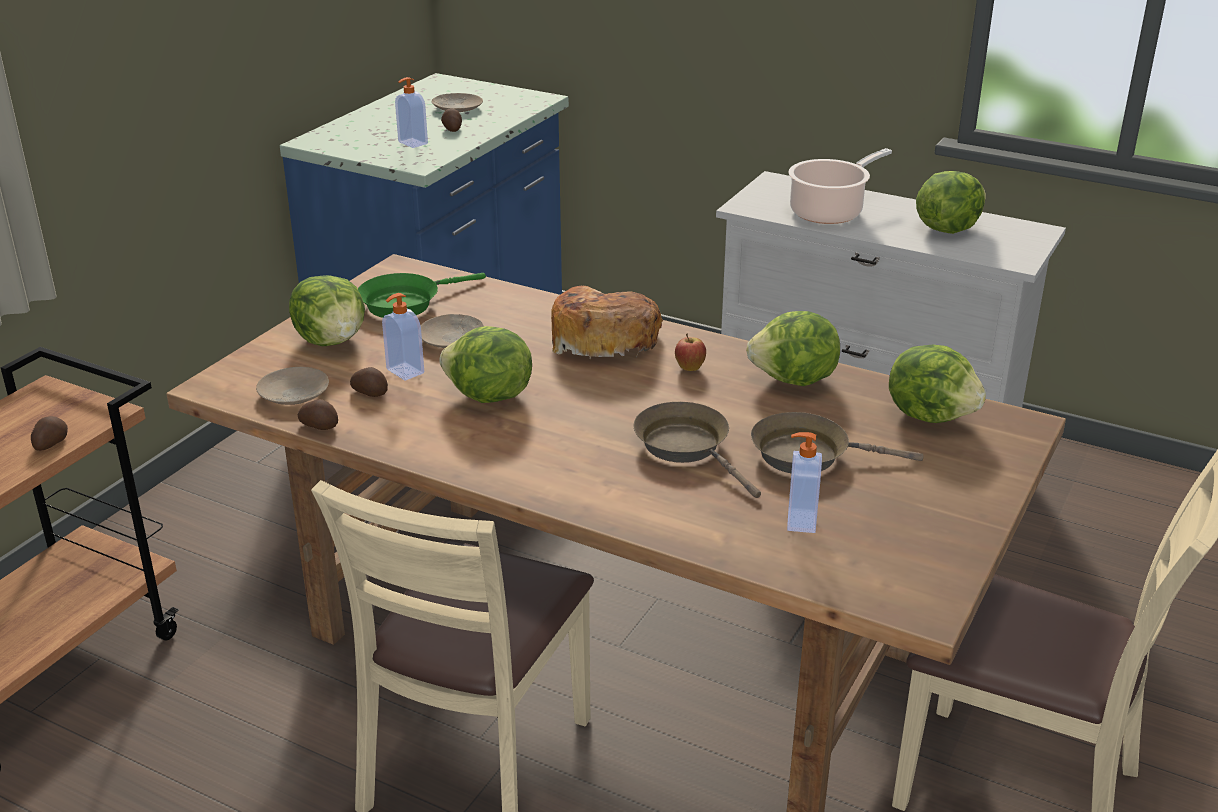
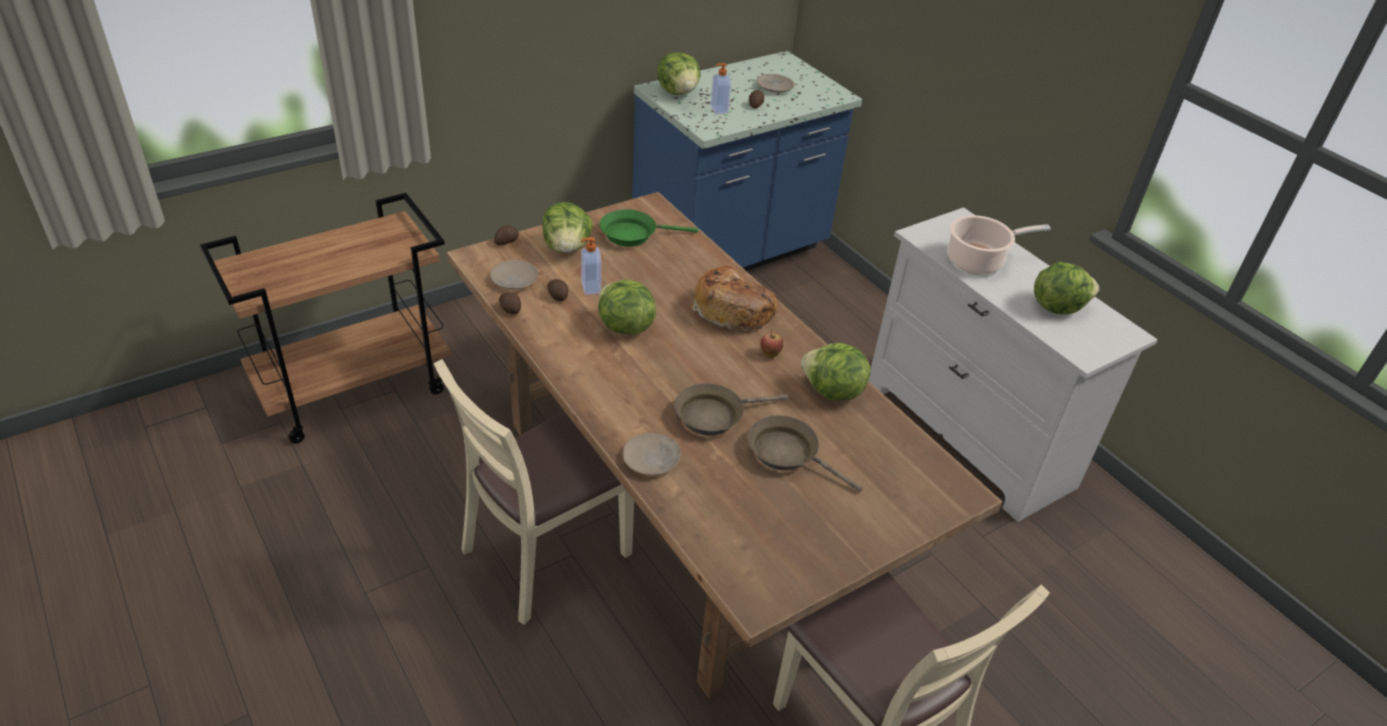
camera: 25 degrees right, 10 degrees up
potato [31,416,68,451] -> potato moved to [494,225,519,245]
beige plate [421,314,484,348] -> beige plate moved to [623,433,681,475]
brown frying pan [634,402,761,498] -> brown frying pan turned 105 degrees counterclockwise [674,383,788,436]
soap dispenser [787,432,822,533] -> none
lettuce [889,345,986,423] -> lettuce moved to [657,53,700,95]

